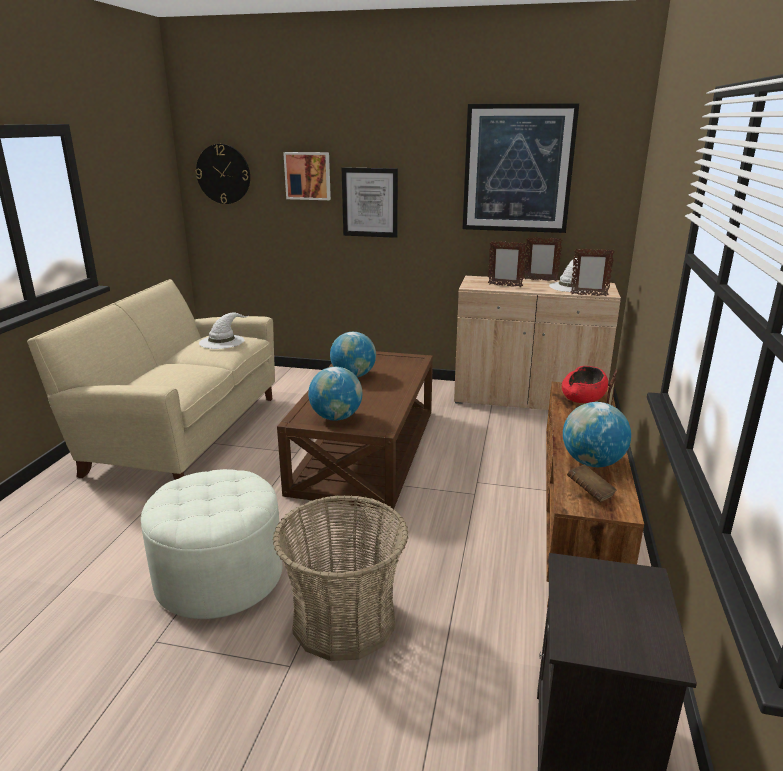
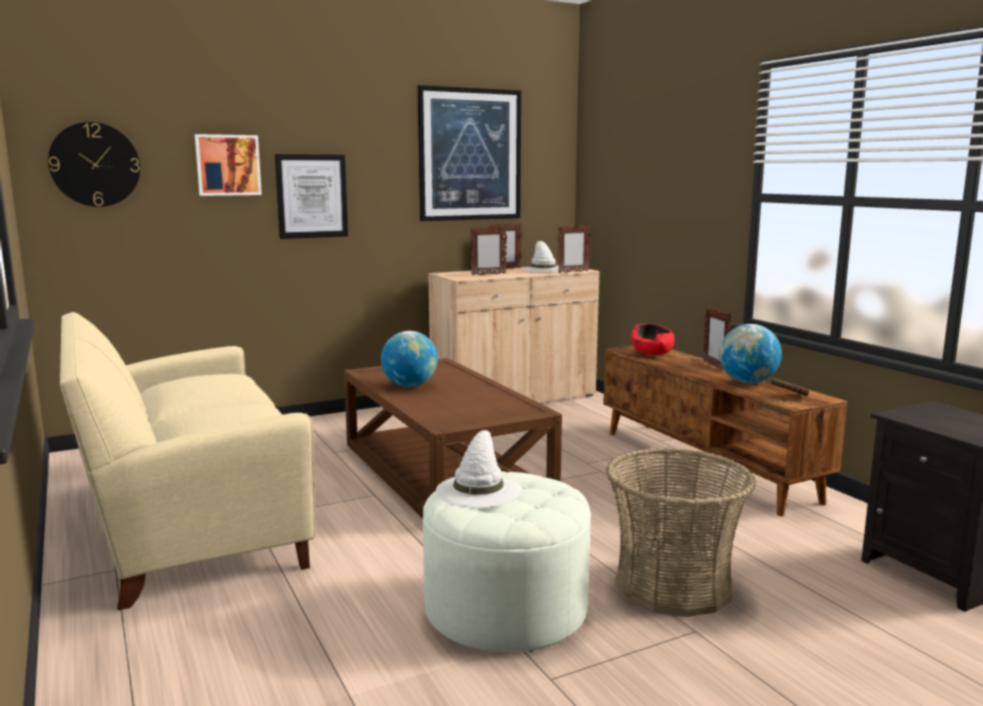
camera: 40 degrees left, 10 degrees down
white hat [199,312,248,349] -> white hat moved to [436,430,522,508]
globe [308,367,362,421] -> none

